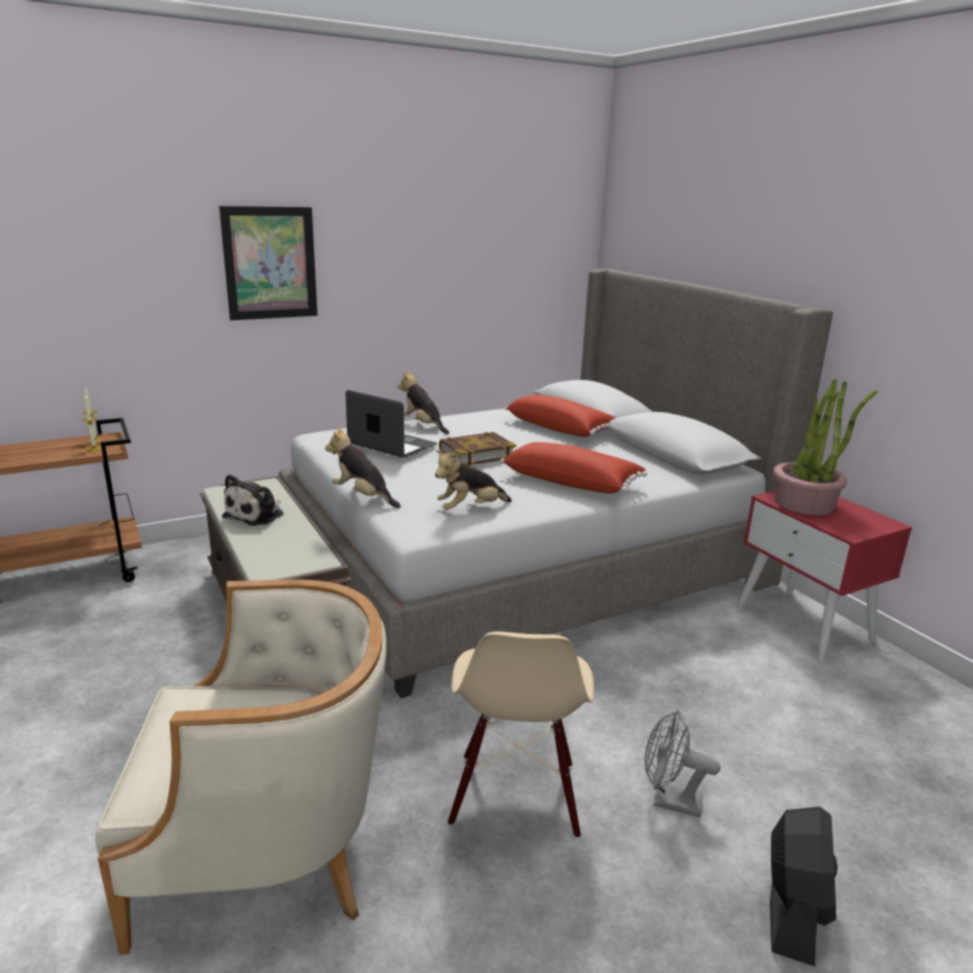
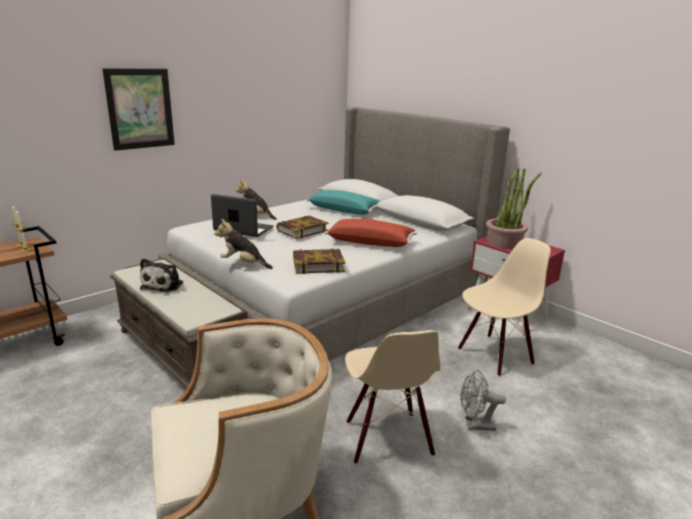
camera: 15 degrees left, 0 degrees up
plush toy [435,450,512,510] -> book [293,249,345,274]
red pillow [505,395,615,437] -> turquoise pillow [307,190,380,215]
black fan [770,806,838,966] -> none
none -> beige chair [458,238,551,376]

